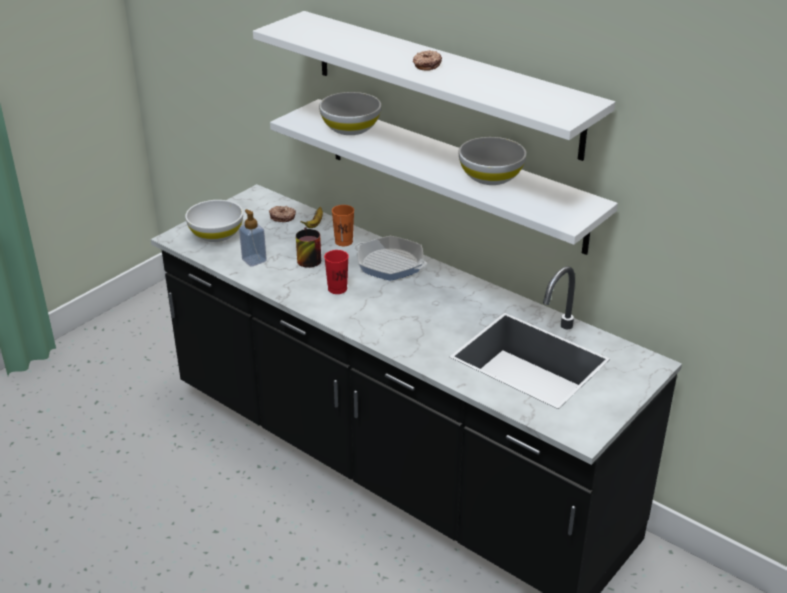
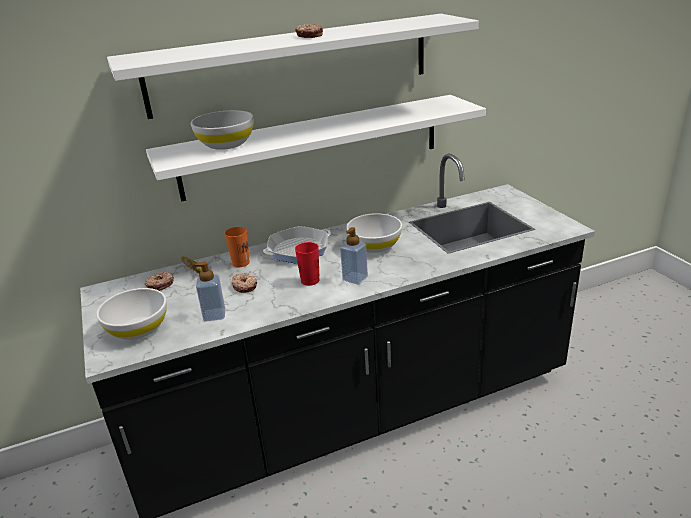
camera: 60 degrees left, 5 degrees down
mug [296,227,321,268] -> donut [232,273,257,293]
white bowl [458,137,527,185] -> white bowl moved to [346,213,402,253]
none -> soap dispenser [340,227,368,284]

